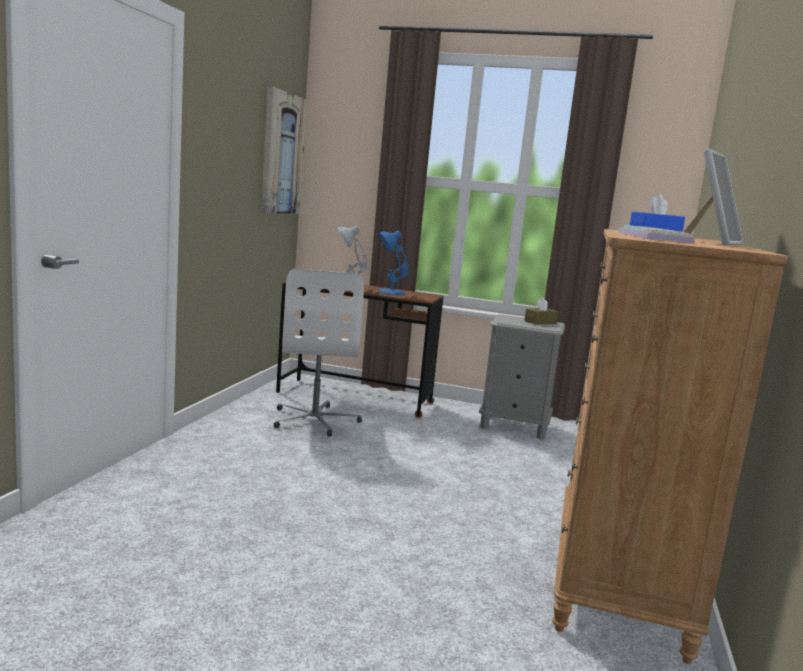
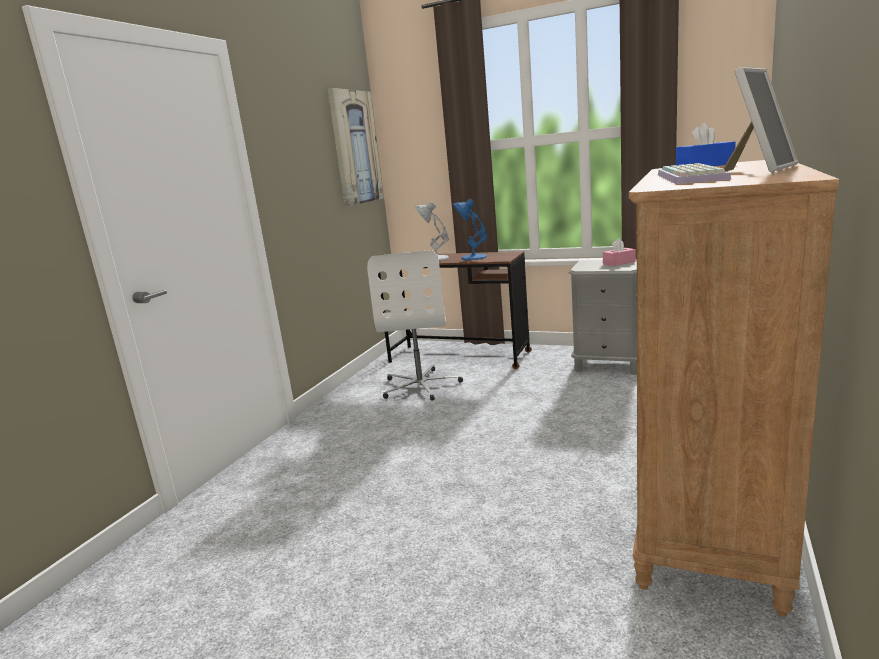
camera: 10 degrees right, 5 degrees up
brown tissue box [524,297,558,324] -> pink tissue box [603,238,636,266]

